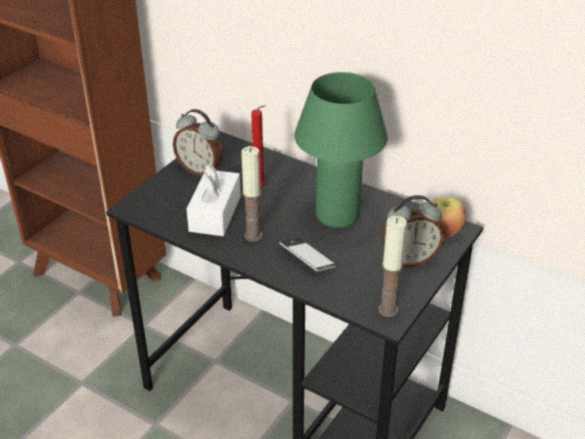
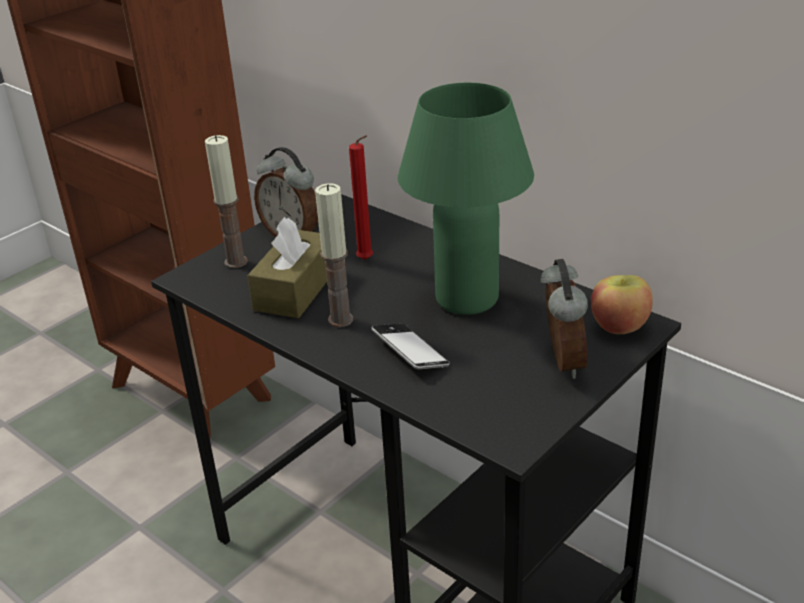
camera: 10 degrees right, 5 degrees down
white tissue box [186,165,241,236] -> brown tissue box [247,217,327,319]
candle [378,216,406,317] -> candle moved to [205,135,248,268]
alarm clock [382,195,444,267] -> alarm clock turned 90 degrees counterclockwise [541,259,588,379]

